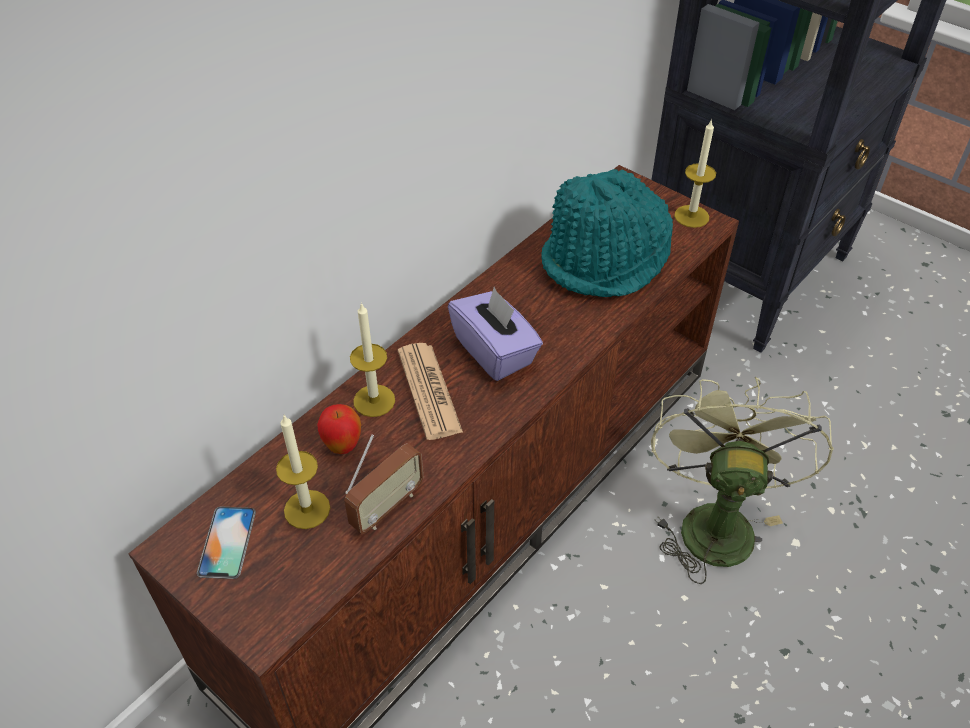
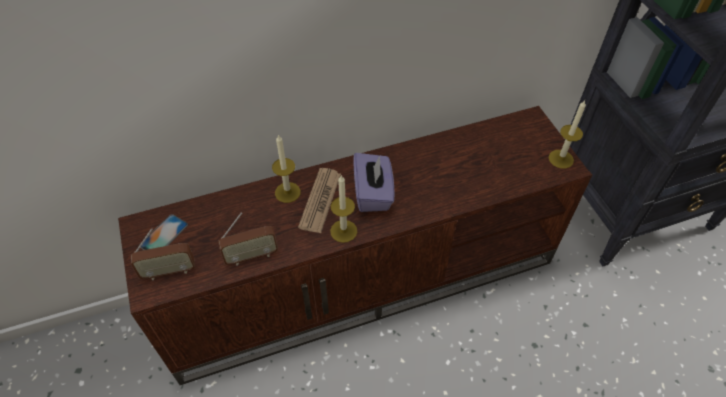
camera: 30 degrees right, 5 degrees up
candle [276,415,330,529] -> candle moved to [330,175,357,243]
apple [317,404,361,454] -> none
turquoise hat [541,169,673,297] -> none
green fan [651,377,834,584] -> none
none -> radio [131,228,195,280]

